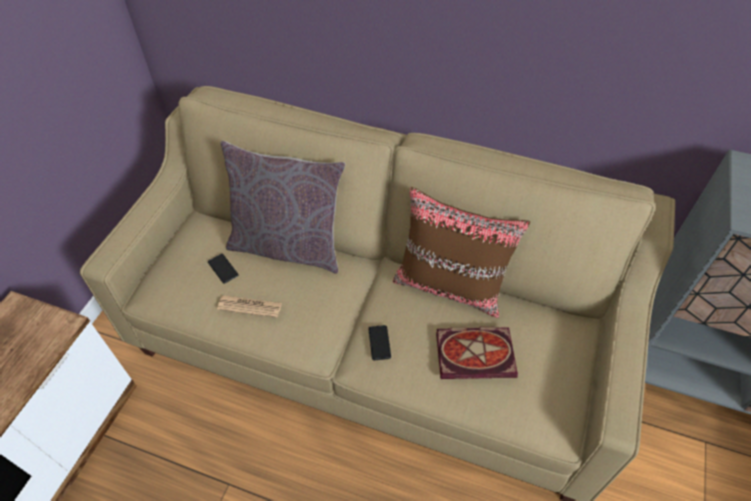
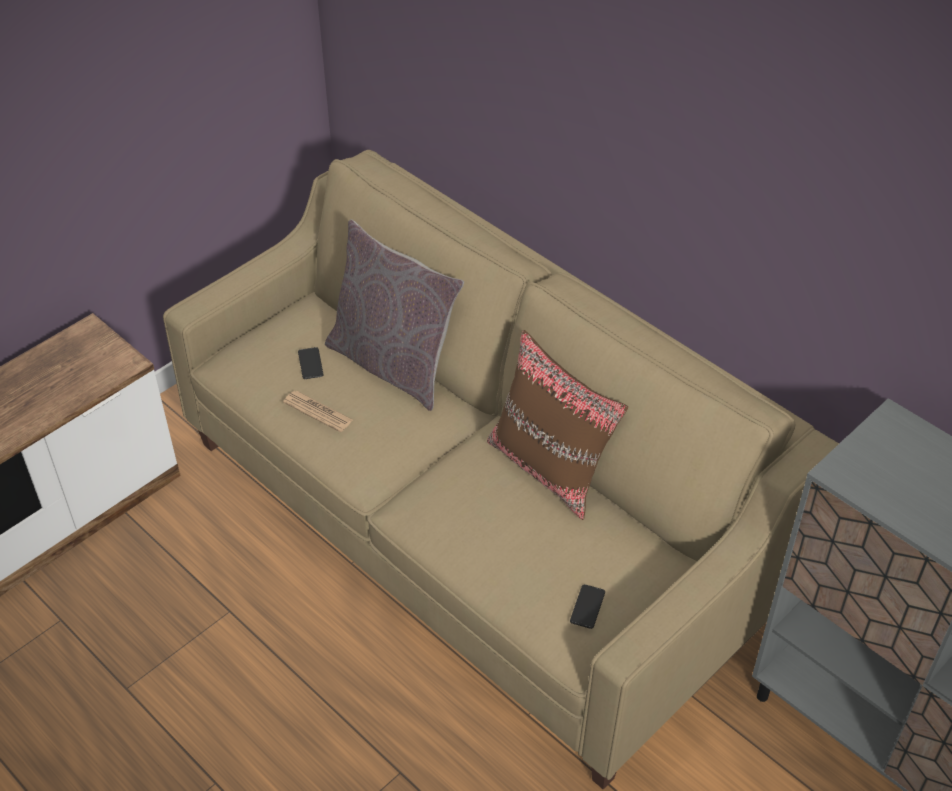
camera: 25 degrees right, 5 degrees down
phone [368,325,391,360] -> phone moved to [570,584,605,629]
book [436,327,518,379] -> none

